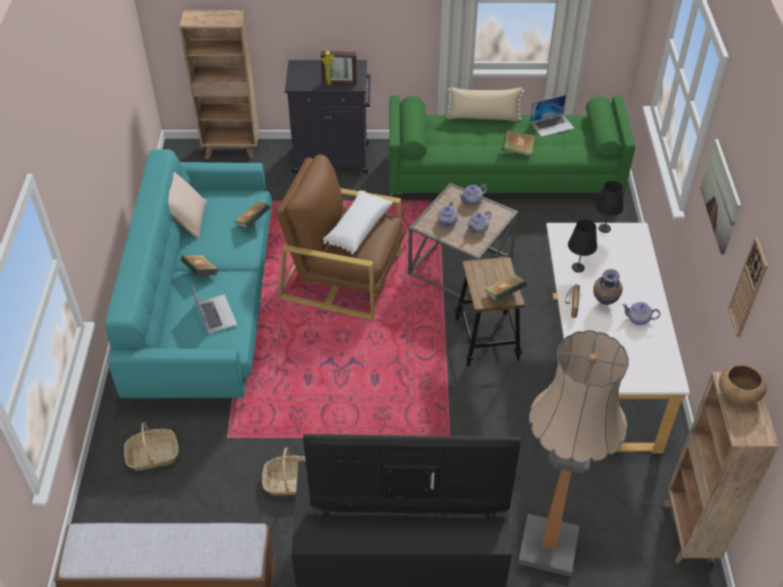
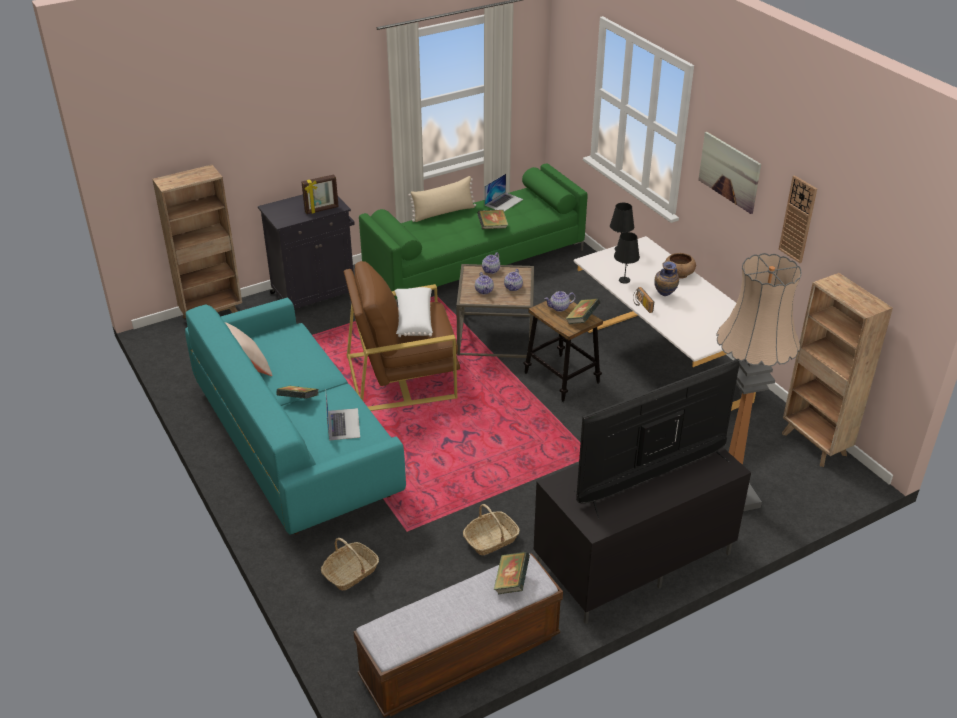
camera: 30 degrees left, 10 degrees down
laptop [192,285,237,334] -> laptop turned 45 degrees clockwise [326,394,360,441]
book [235,202,270,229] -> book moved to [494,552,530,594]
teapot [622,302,660,325] -> teapot moved to [544,291,576,312]
brown bowl [719,364,767,405] -> brown bowl moved to [665,253,696,279]

